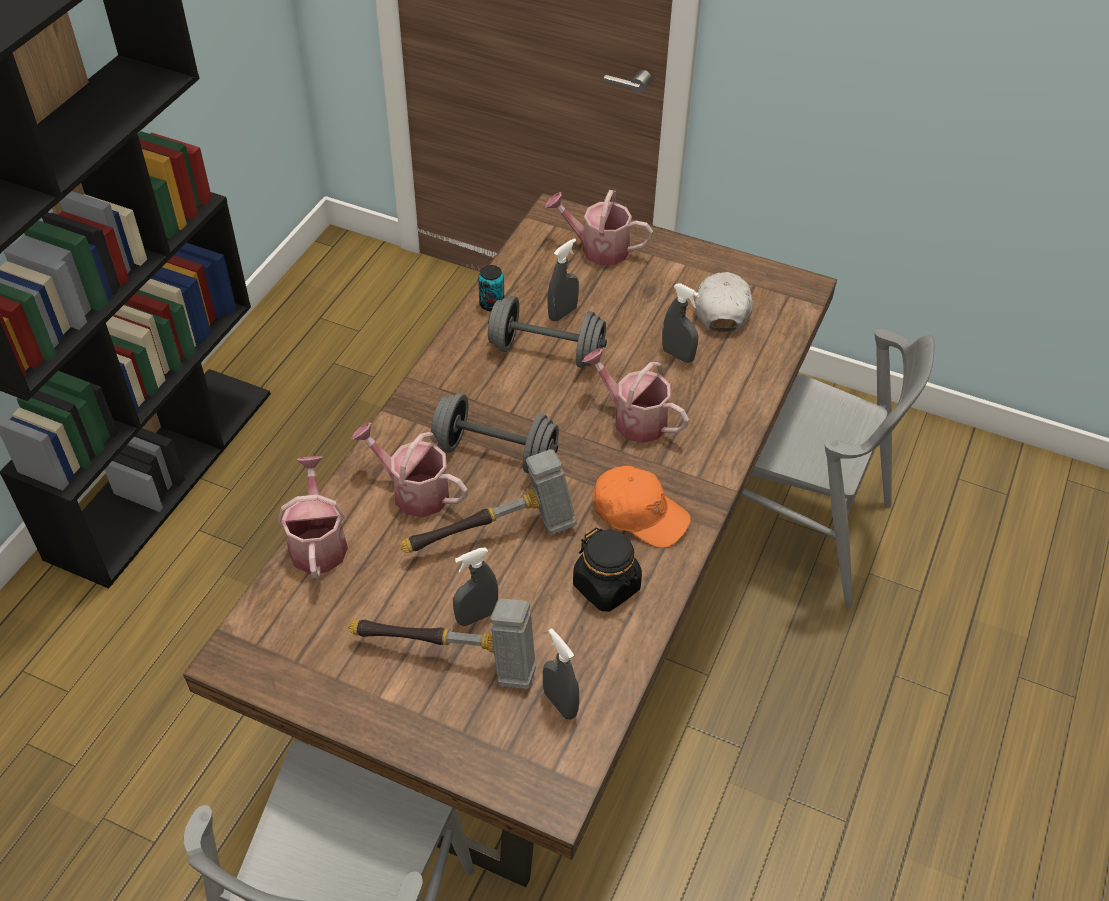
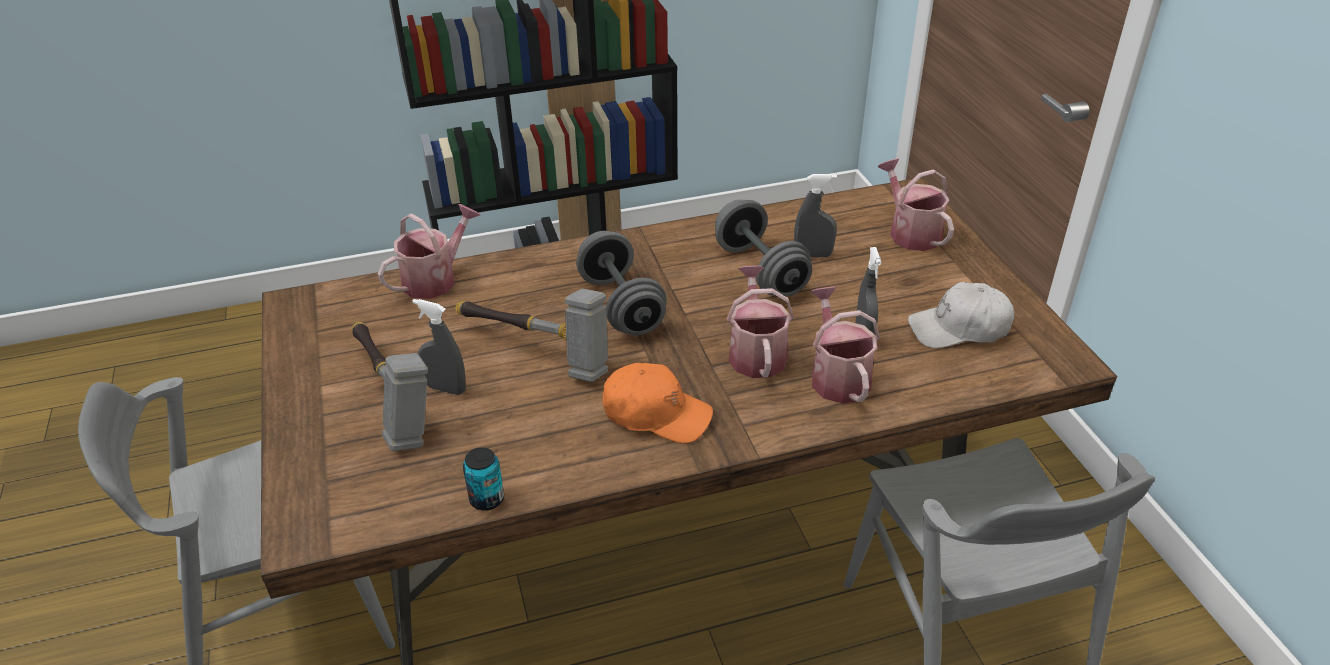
camera: 50 degrees right, 10 degrees down
watering can [351,422,468,517] -> watering can moved to [810,286,880,403]
can [478,265,504,311] -> can moved to [463,447,504,511]
grey spray bottle [543,628,580,719] -> none
black jar [573,528,642,611] -> none
orange cap [593,466,691,548] -> orange cap turned 60 degrees counterclockwise [602,363,713,444]
white cap [695,272,753,332] -> white cap turned 150 degrees counterclockwise [908,282,1014,348]

